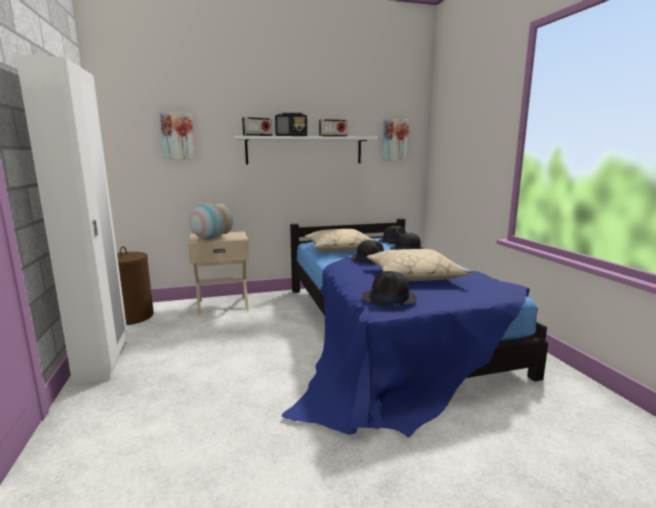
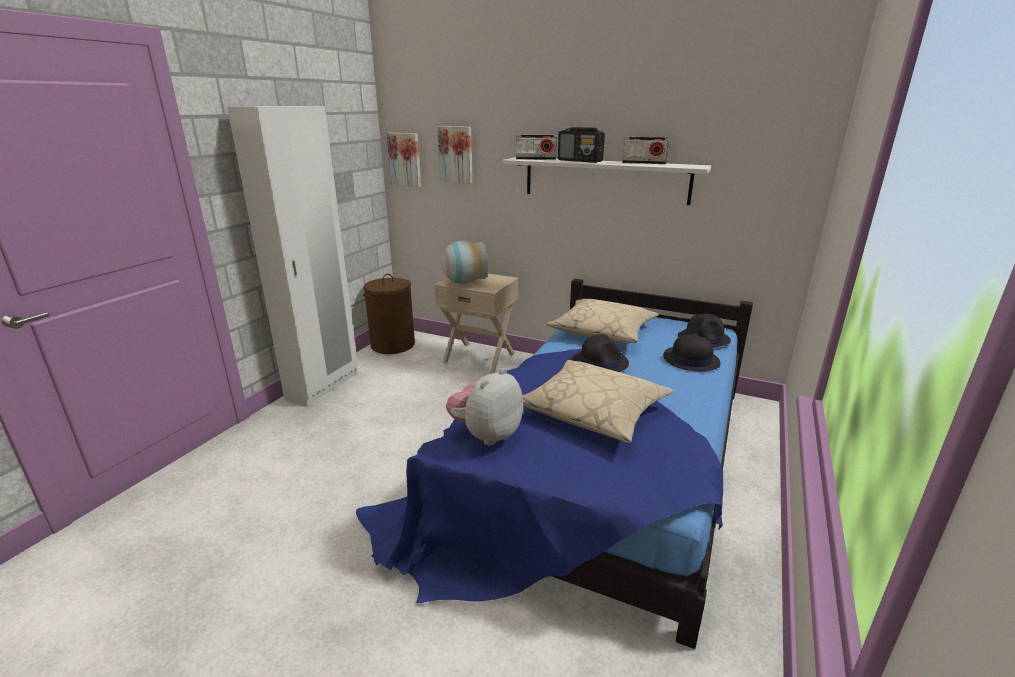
camera: 40 degrees right, 10 degrees up
black hat [362,271,417,306] -> plush toy [446,368,523,445]
picture [383,119,409,160] -> picture moved to [387,133,421,187]

